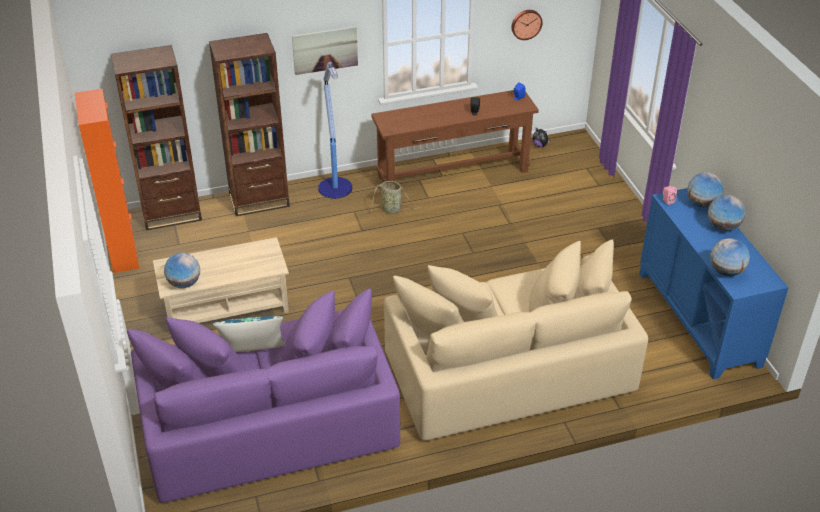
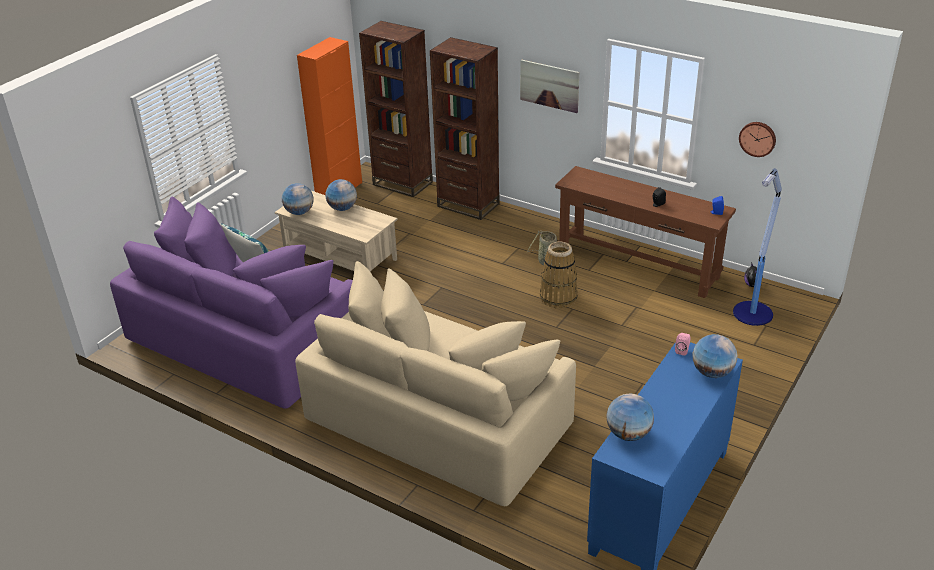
camera: 50 degrees right, 5 degrees down
floor lamp [318,62,352,199] -> floor lamp moved to [733,168,782,326]
globe [708,195,745,231] -> globe moved to [325,179,357,211]
none -> basket [540,242,578,308]

